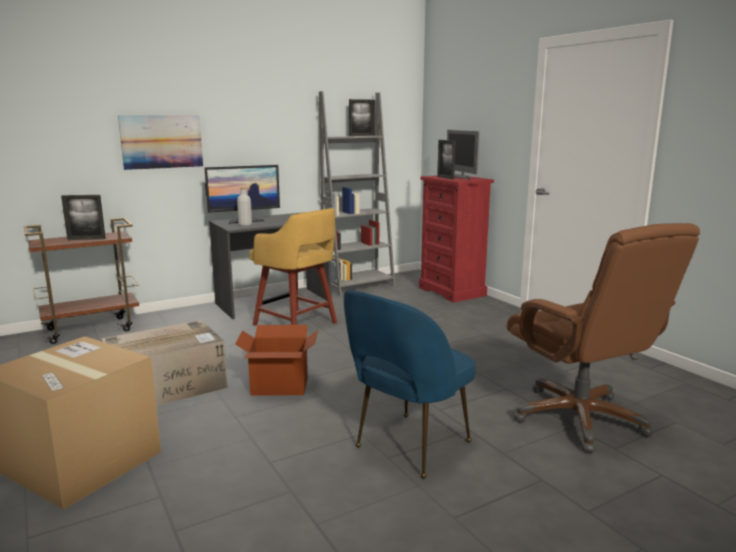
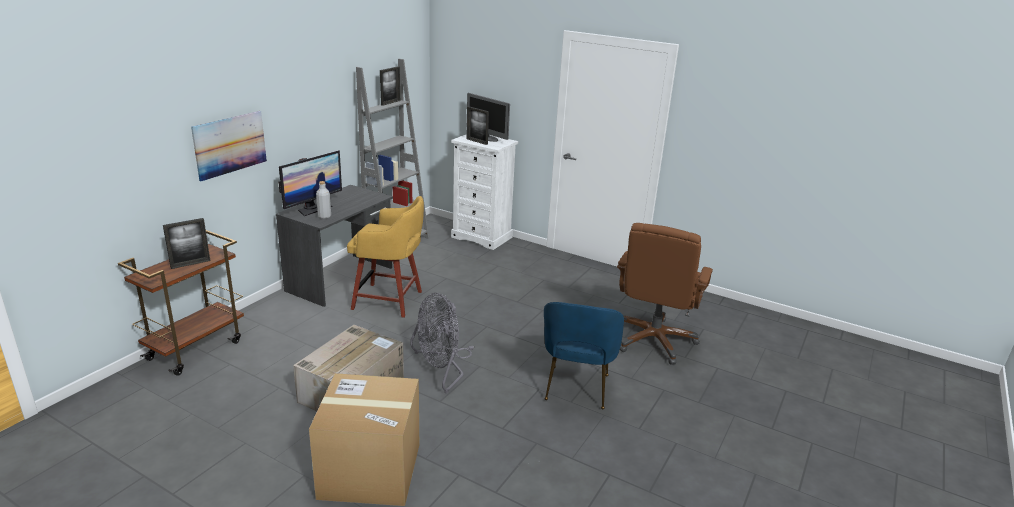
camera: 30 degrees left, 10 degrees up
cardboard box [235,325,318,396] -> grey fan [410,293,475,394]
red dresser [419,175,494,303] -> white dresser [451,134,518,250]
brown office chair [507,223,700,453] -> brown office chair turned 75 degrees clockwise [617,223,713,365]

